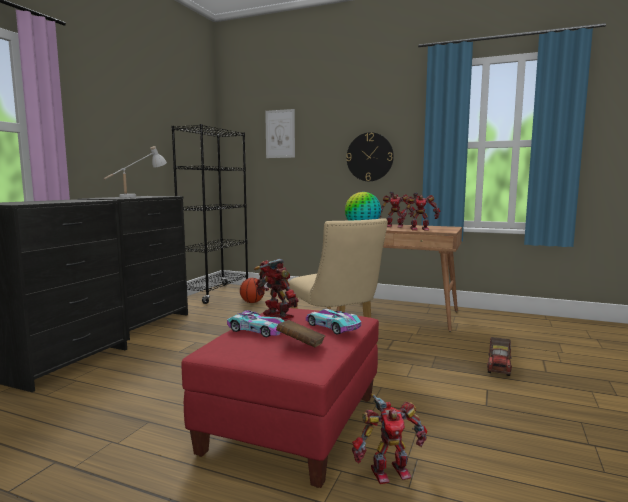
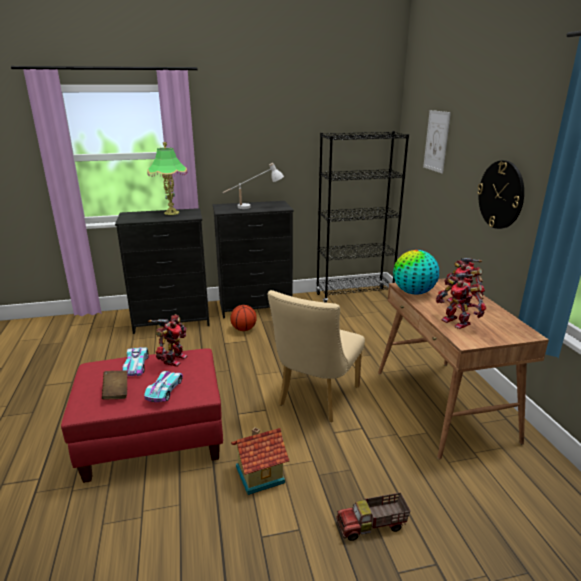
camera: 55 degrees right, 15 degrees up
basketball [240,278,265,303] -> basketball moved to [230,305,257,331]
toy robot [352,394,427,484] -> none
none -> table lamp [147,142,187,215]
none -> toy house [231,427,289,495]

